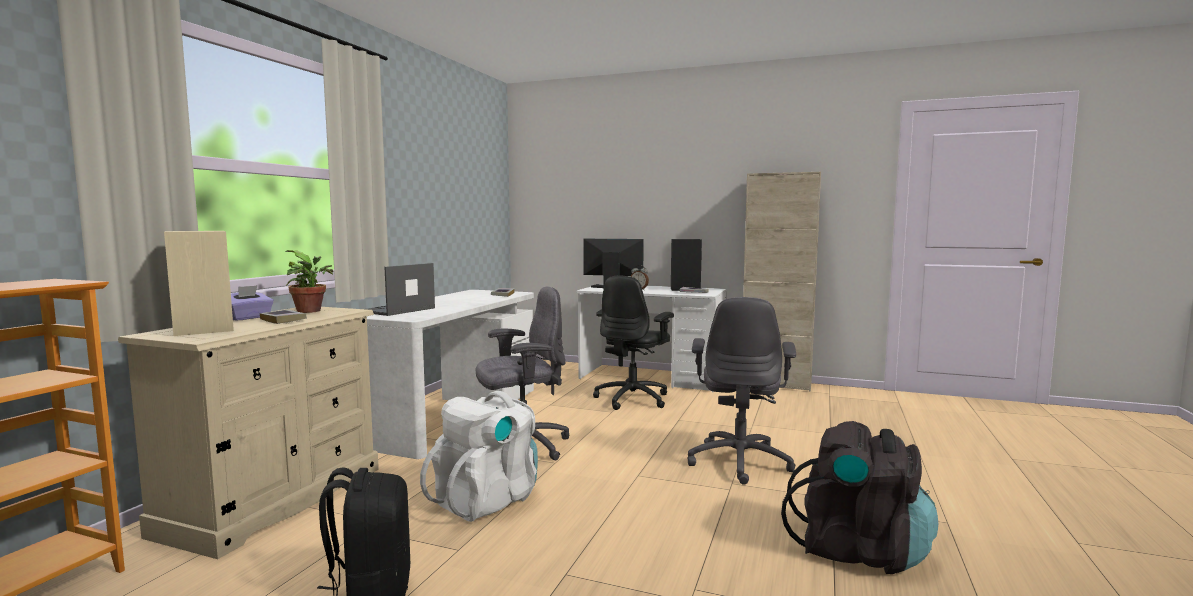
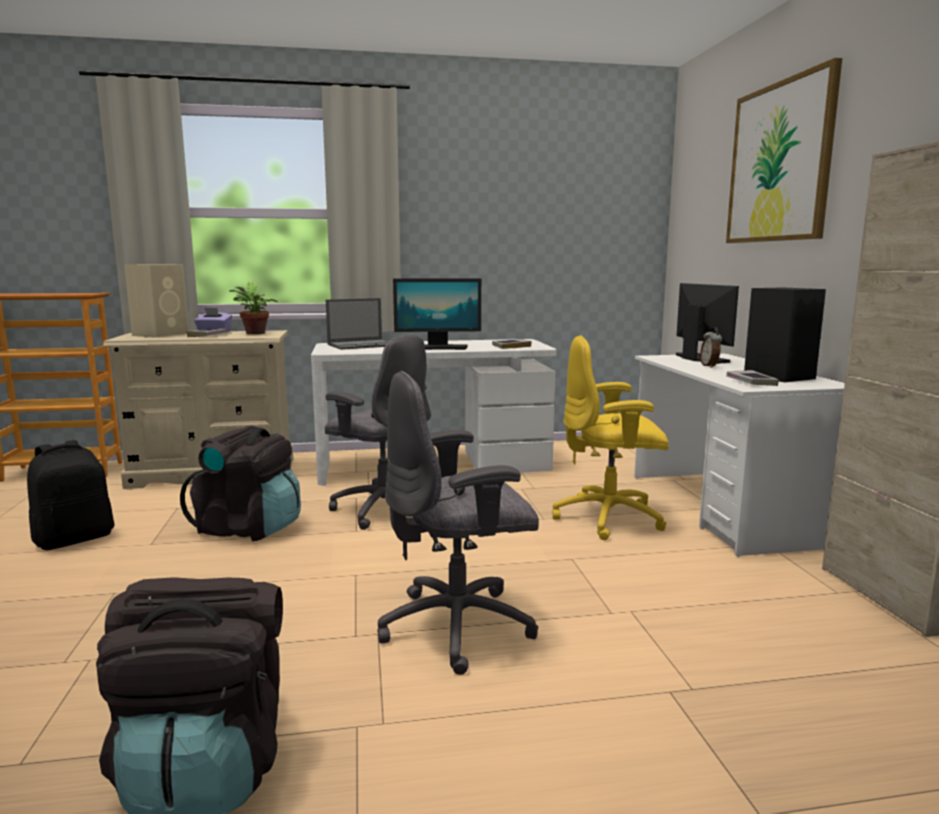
camera: 60 degrees right, 5 degrees up
laptop [366,263,435,316] -> laptop turned 150 degrees clockwise [326,298,389,350]
white backpack [420,391,538,522] -> black backpack [180,426,301,541]
black office chair [593,275,674,410] -> yellow office chair [552,335,669,540]
none -> monitor [393,278,481,350]
none -> picture [726,58,842,243]

